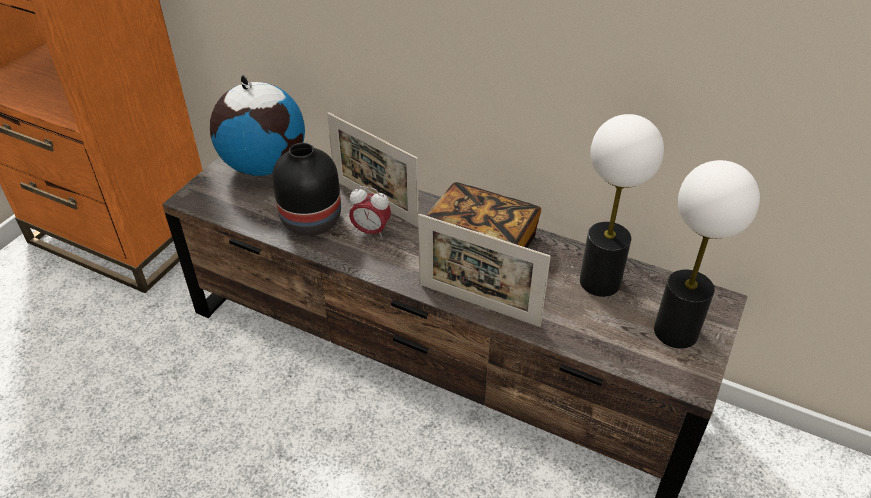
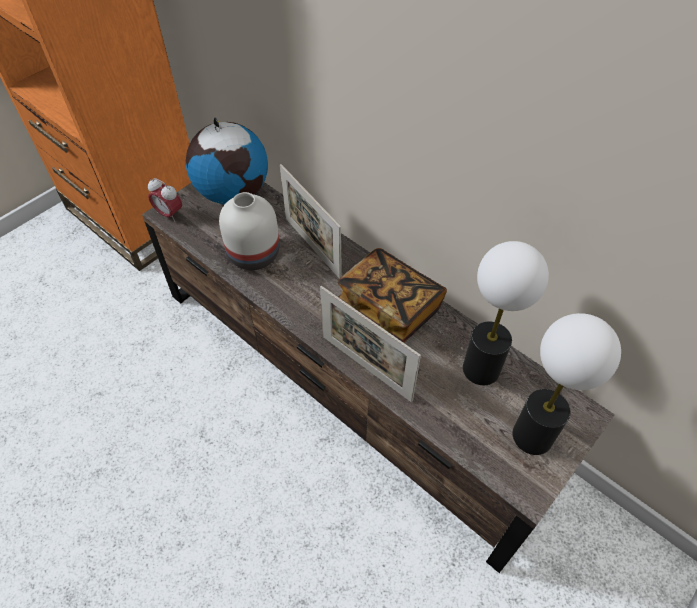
camera: 15 degrees right, 10 degrees up
black vase [272,143,341,236] -> white vase [219,192,280,270]
alarm clock [349,186,391,239] -> alarm clock moved to [148,178,182,222]

